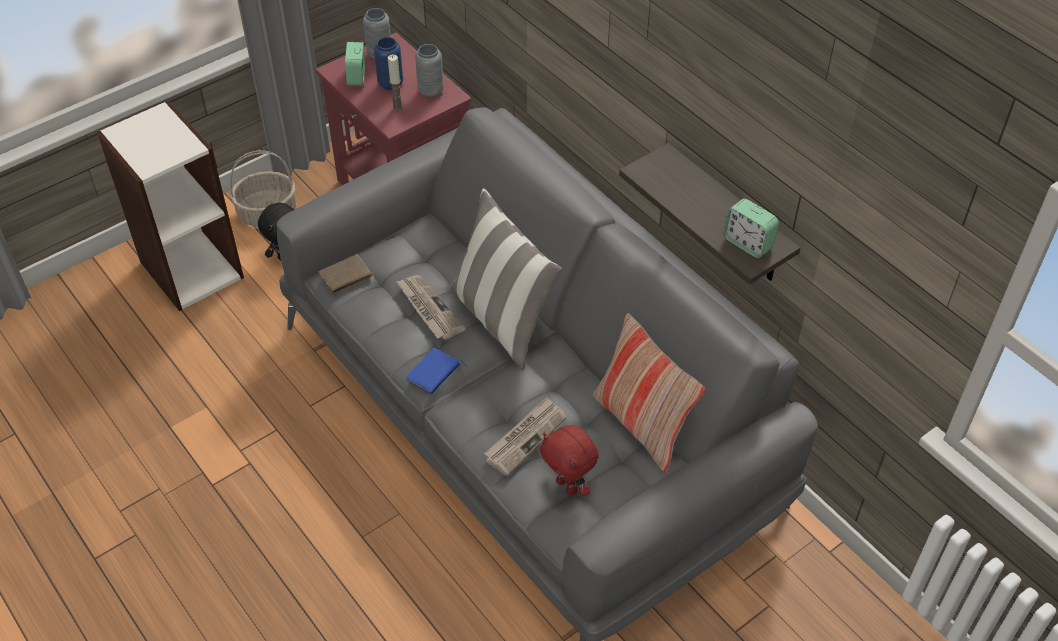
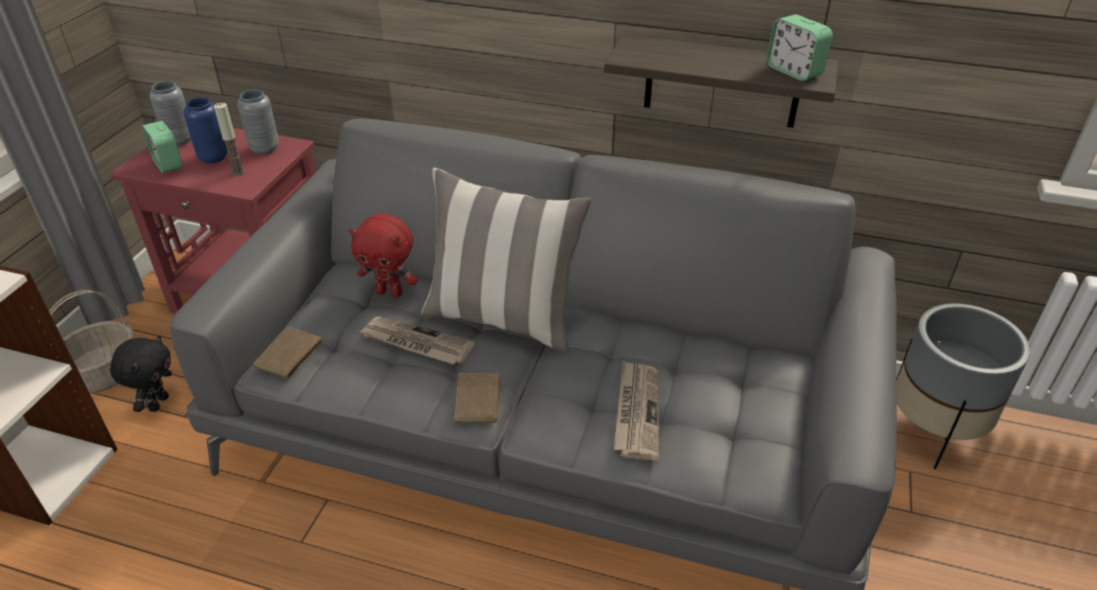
camera: 35 degrees left, 10 degrees down
blue book [406,347,468,395] -> brown book [454,371,513,423]
red plush toy [540,425,599,496] -> red plush toy moved to [349,214,418,297]
pillow [593,313,705,472] -> none
alarm clock [724,199,779,258] -> alarm clock turned 45 degrees clockwise [766,14,833,81]
none -> grey planter [896,303,1030,469]

